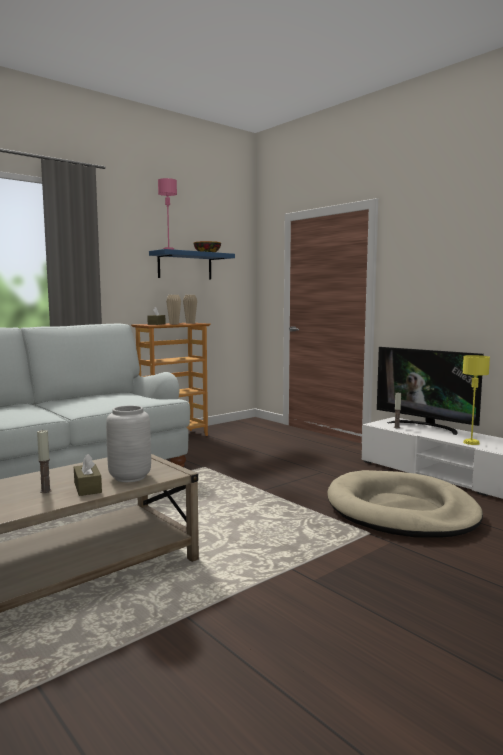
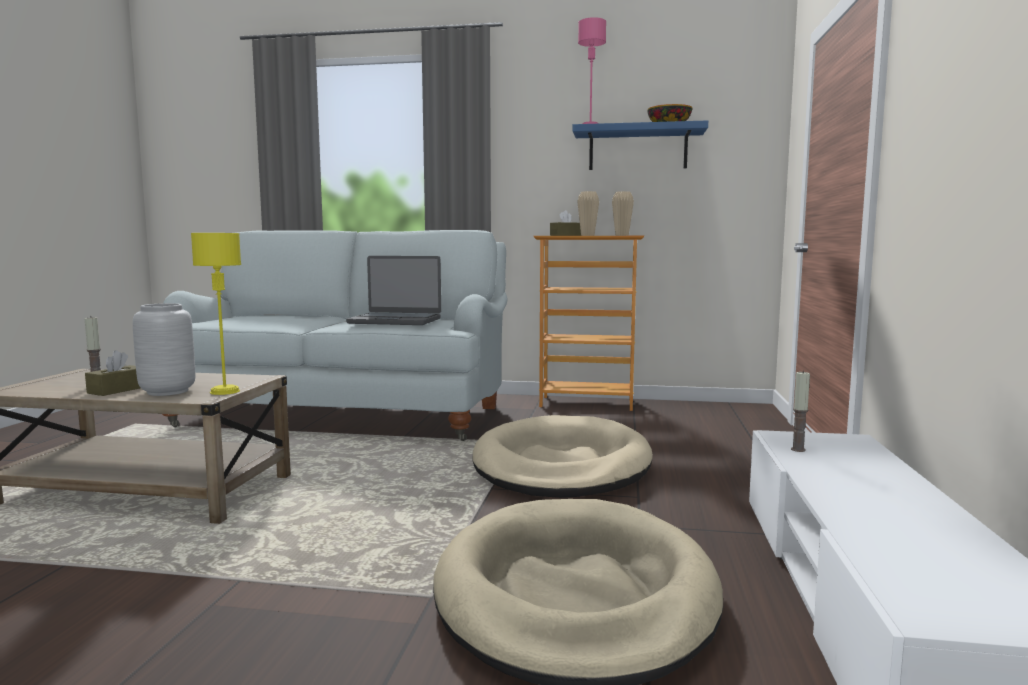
camera: 50 degrees right, 0 degrees up
television [377,347,484,435] -> none
yellow table lamp [462,355,490,445] -> yellow table lamp moved to [191,233,241,395]
none -> laptop [346,256,441,325]
none -> beige dog bed [472,415,653,498]

